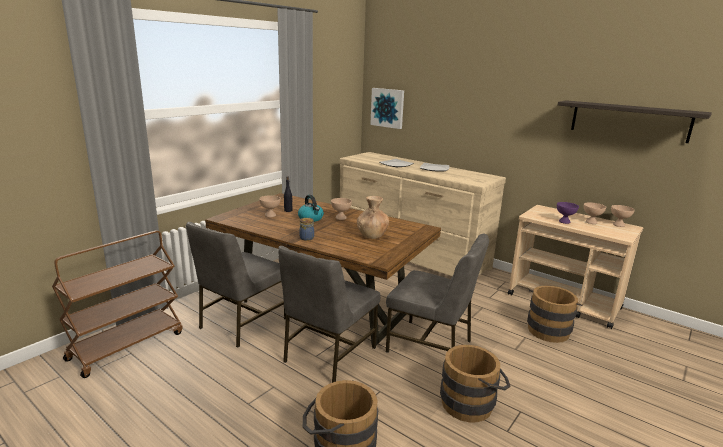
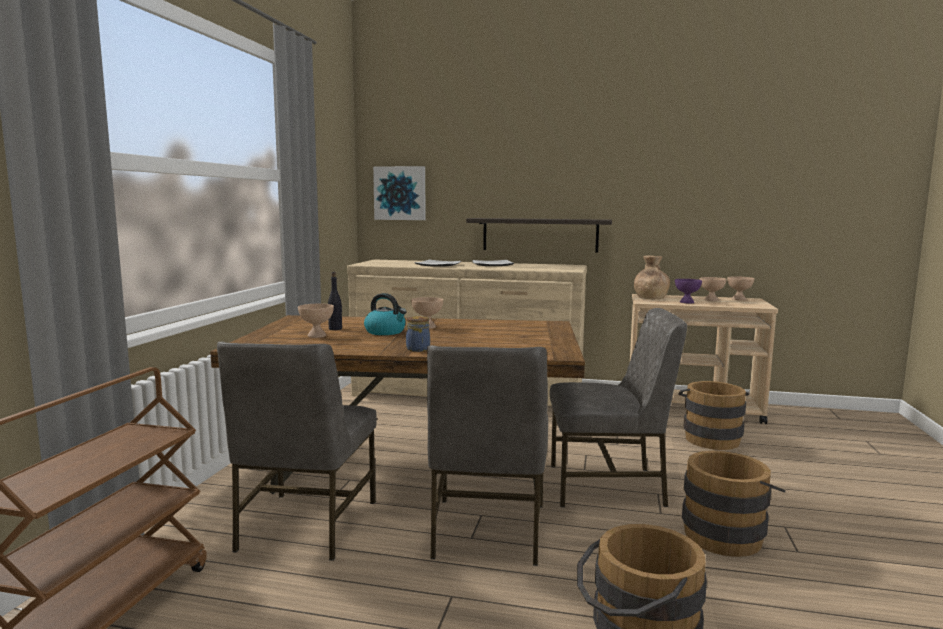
camera: 25 degrees left, 10 degrees down
brown vase [357,196,389,239] -> brown vase moved to [634,255,670,299]
shelf [558,100,712,143] -> shelf moved to [466,218,612,253]

